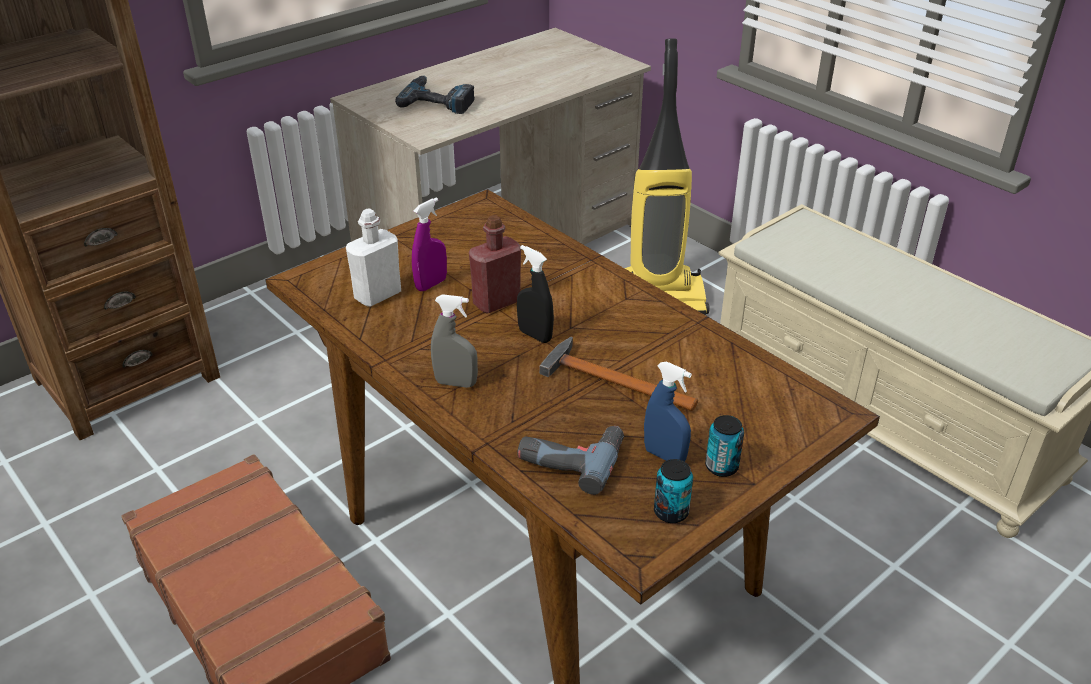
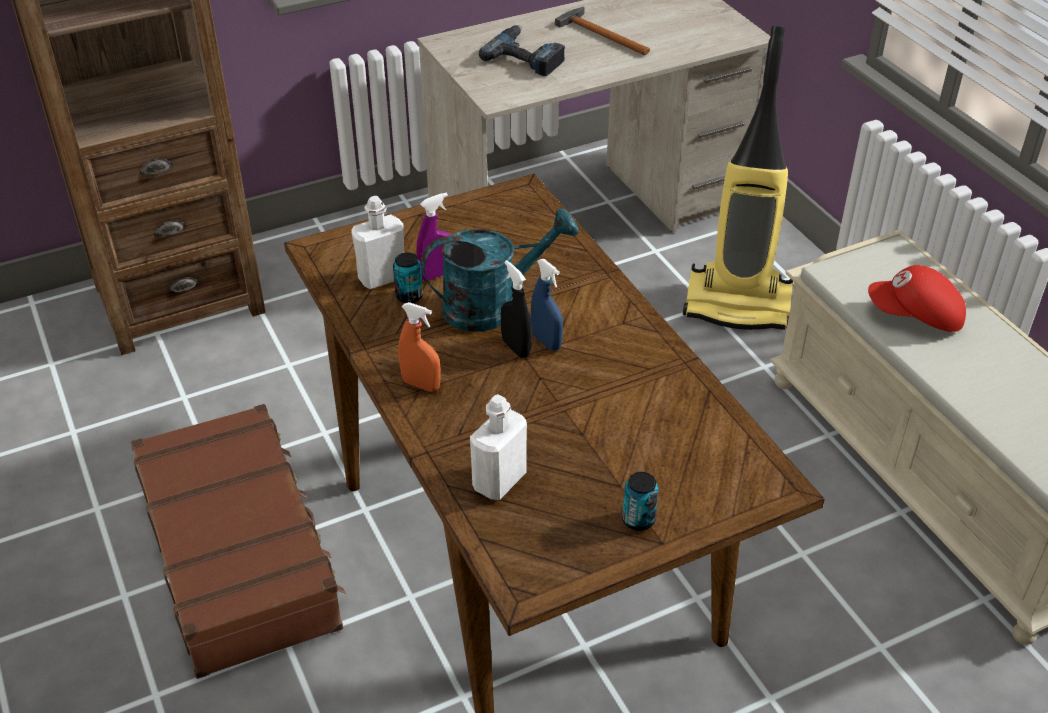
camera: 15 degrees right, 5 degrees up
grey spray bottle [431,294,478,388] -> orange spray bottle [398,302,441,392]
red bottle [469,215,521,314] -> turquoise watering can [421,208,579,332]
power drill [517,426,624,495] -> white bottle [470,394,527,500]
hammer [539,336,698,411] -> hammer moved to [555,6,650,55]
blue spray bottle [644,361,692,462] -> blue spray bottle moved to [531,259,563,351]
can [654,459,693,523] -> can moved to [393,252,423,303]
none -> red cap [868,265,966,332]

